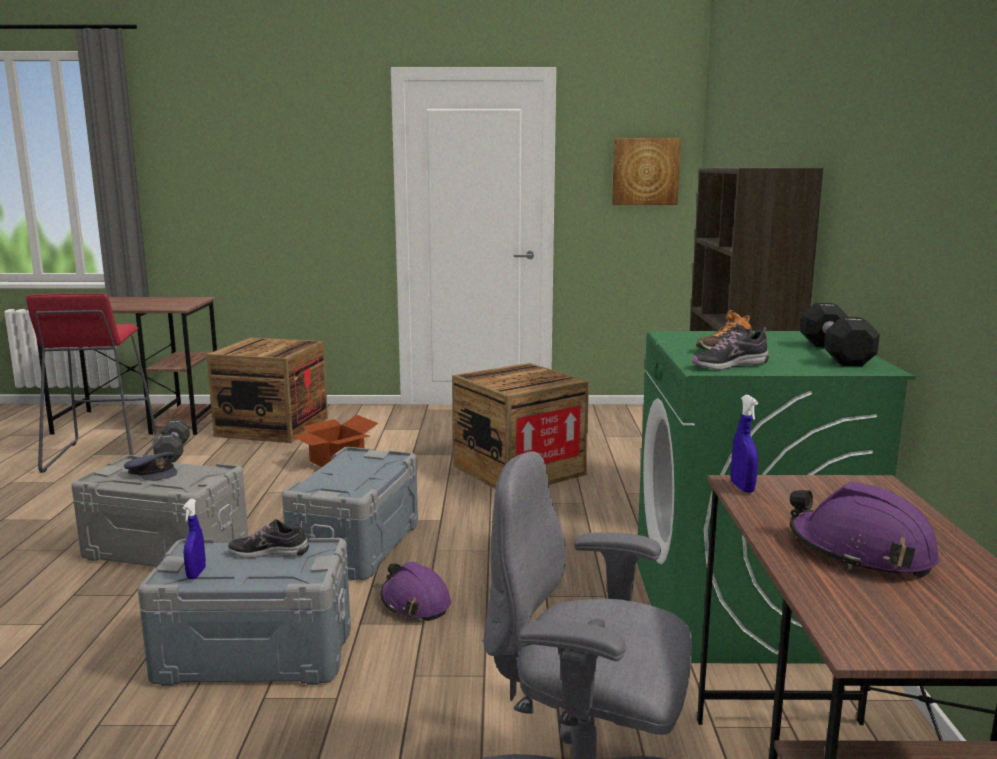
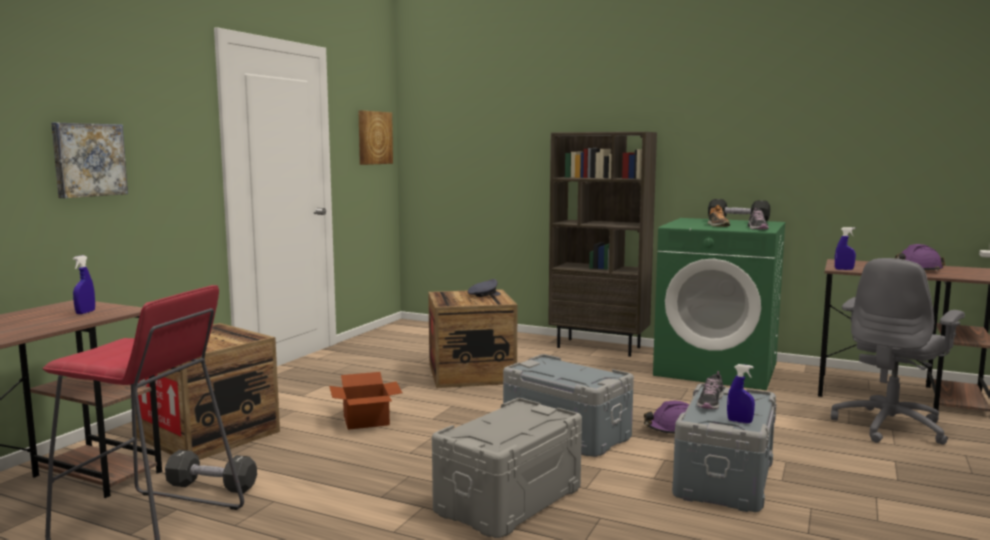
camera: 65 degrees left, 5 degrees down
grey cap [124,452,177,481] -> grey cap moved to [468,279,501,297]
none -> picture [51,123,128,198]
none -> blue spray bottle [73,255,95,314]

